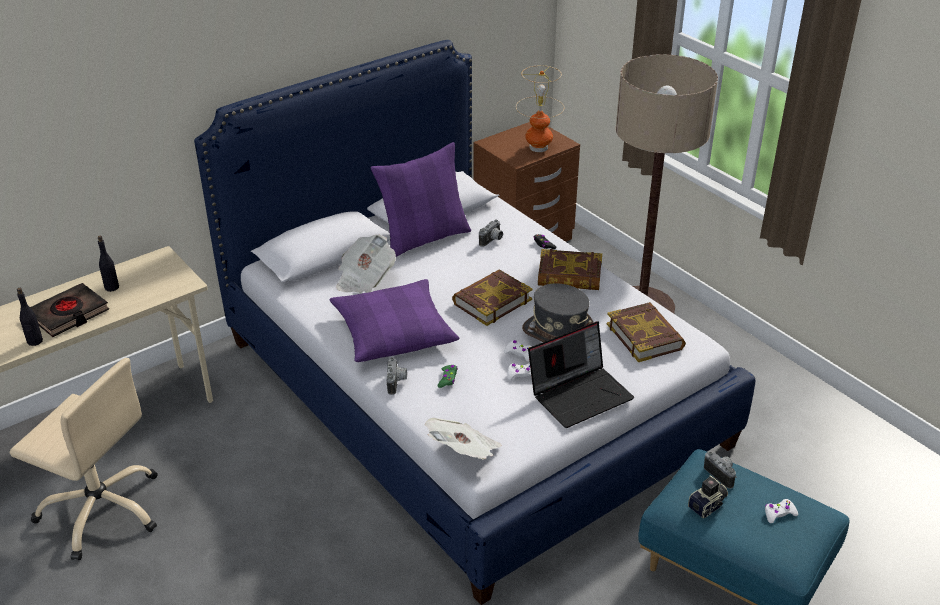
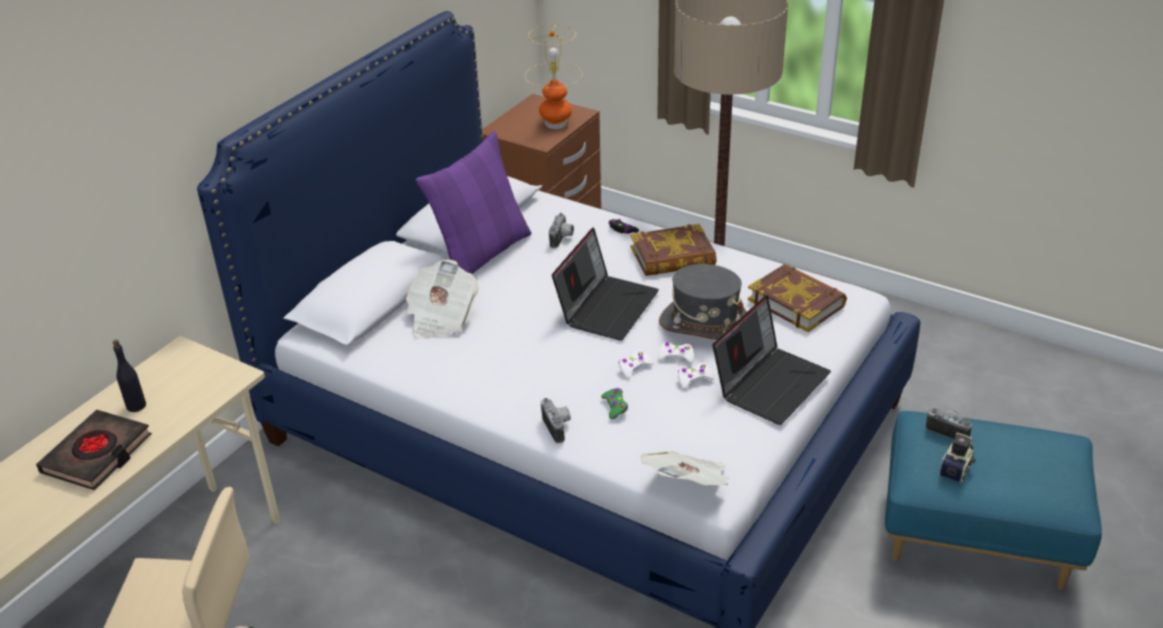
camera: 20 degrees left, 0 degrees up
black bottle [17,288,43,346] -> none
purple pillow [330,279,459,362] -> none
book [452,269,533,326] -> laptop [552,227,659,341]
white game controller [765,499,798,523] -> white game controller moved to [618,350,654,379]

